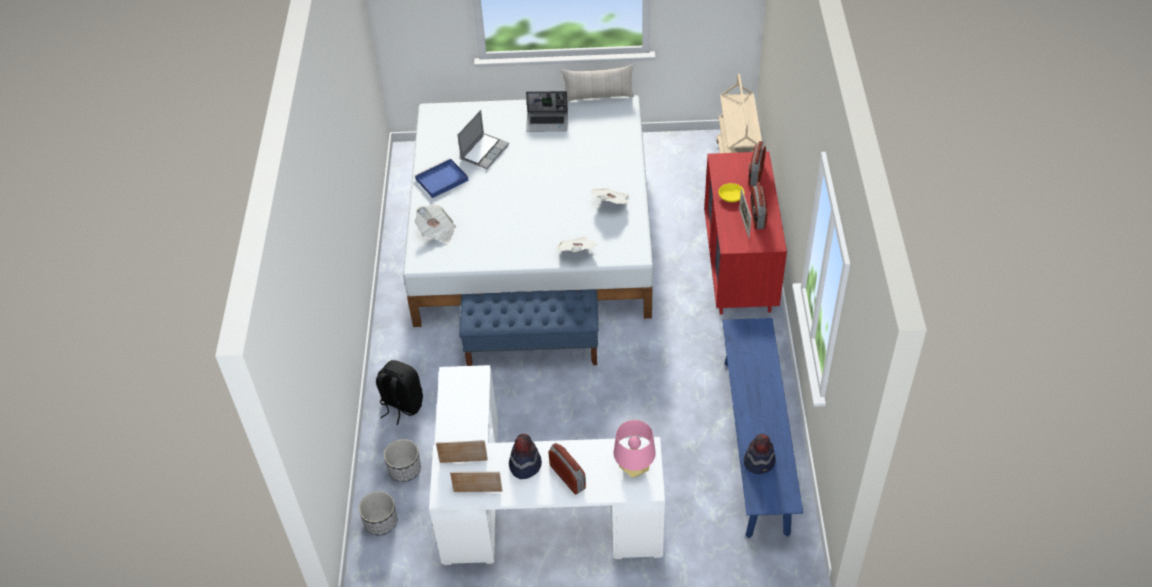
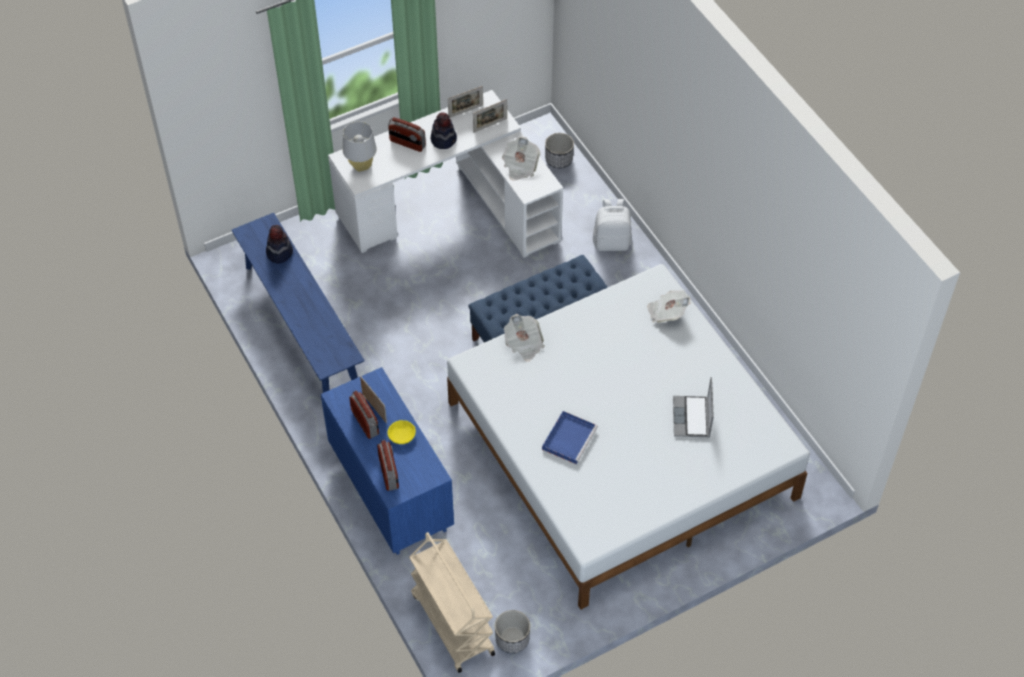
camera: 150 degrees right, 5 degrees up
black backpack [376,360,423,425] -> white backpack [593,199,632,251]
planter [384,439,421,482] -> planter moved to [495,610,530,653]
blue tray [414,158,468,198] -> blue tray moved to [542,411,598,464]
laptop [526,91,568,131] -> none
beige pillow [562,65,634,102] -> none
newspaper [591,188,629,204] -> newspaper moved to [502,137,540,181]
pink table lamp [614,420,656,478] -> grey table lamp [343,121,377,172]
red dresser [704,151,787,314] -> blue dresser [321,367,454,555]

